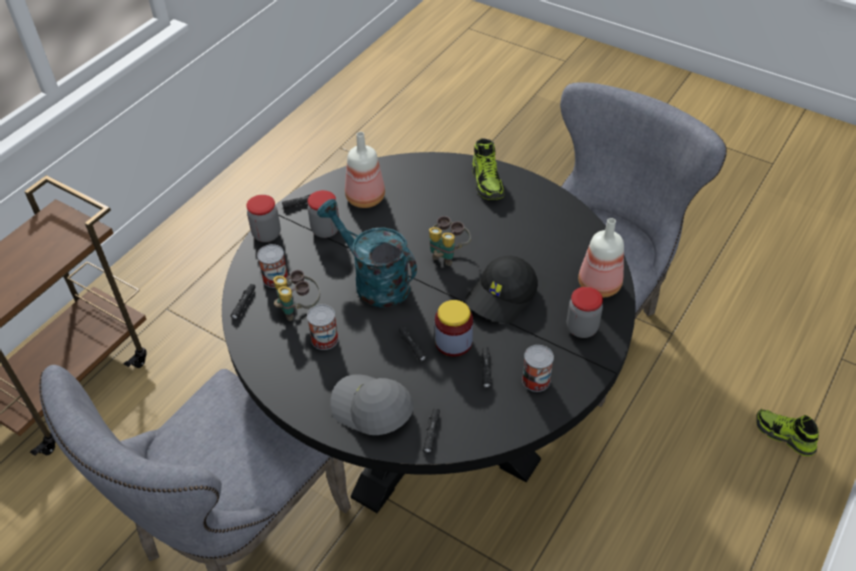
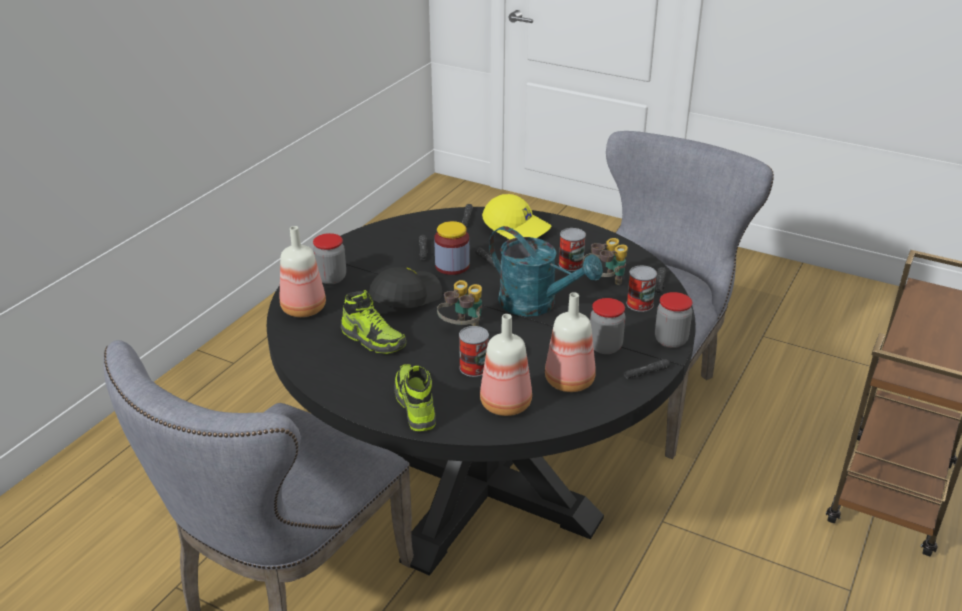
camera: 175 degrees right, 15 degrees down
grey cap [331,374,414,435] -> yellow cap [482,194,551,239]
can [522,345,554,392] -> can moved to [459,326,489,377]
shoe [756,409,819,456] -> shoe moved to [341,290,406,354]
none -> bottle [480,314,532,416]

